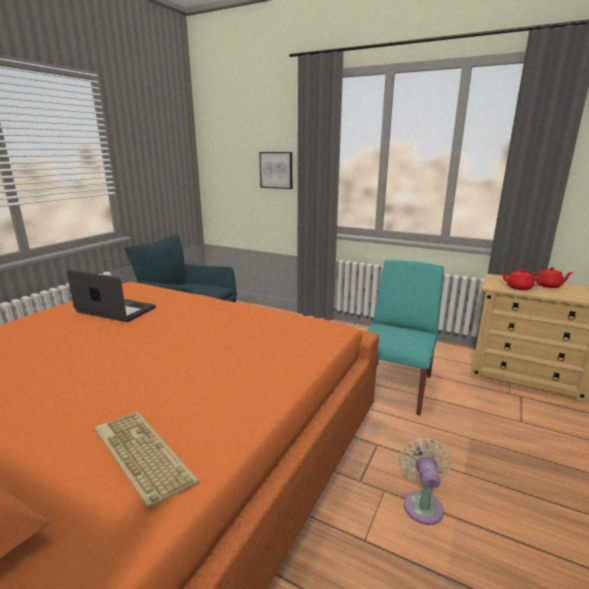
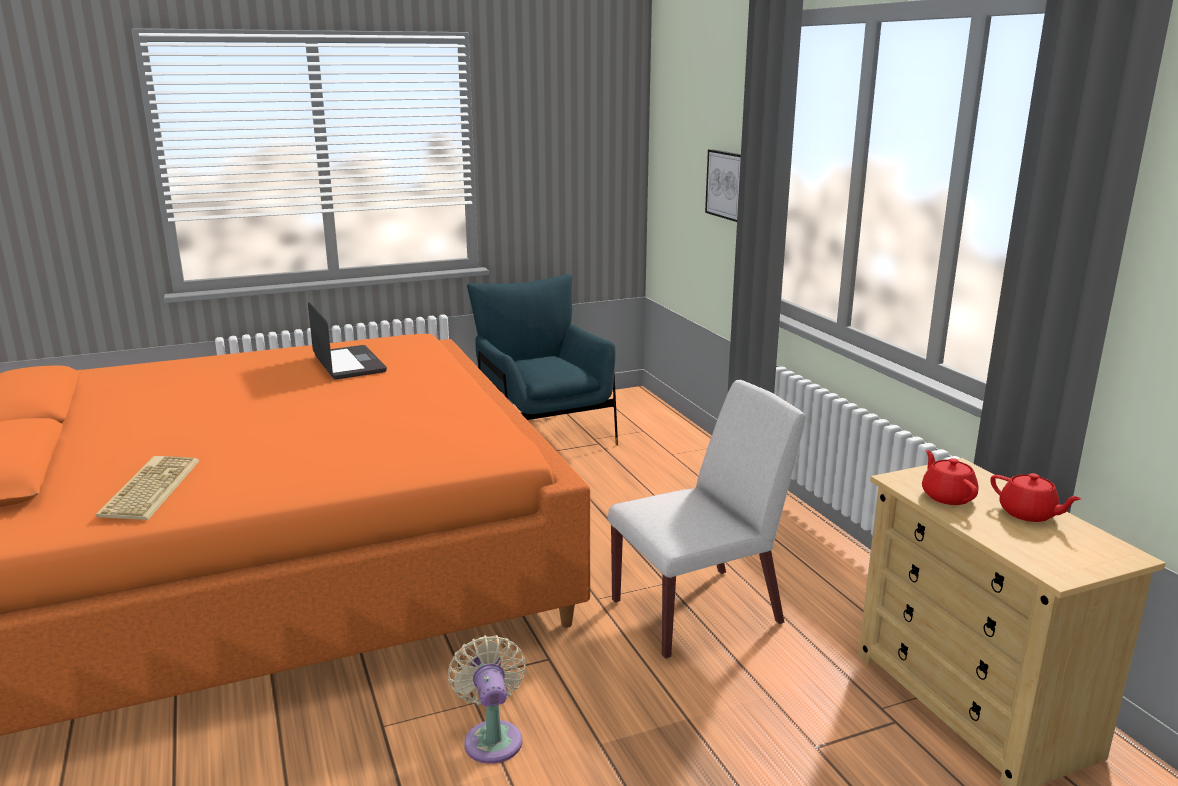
camera: 40 degrees right, 0 degrees up
turquoise chair [367,260,444,415] -> white chair [608,380,805,659]
beige fan [398,437,452,525] -> beige fan turned 60 degrees counterclockwise [448,635,526,764]

